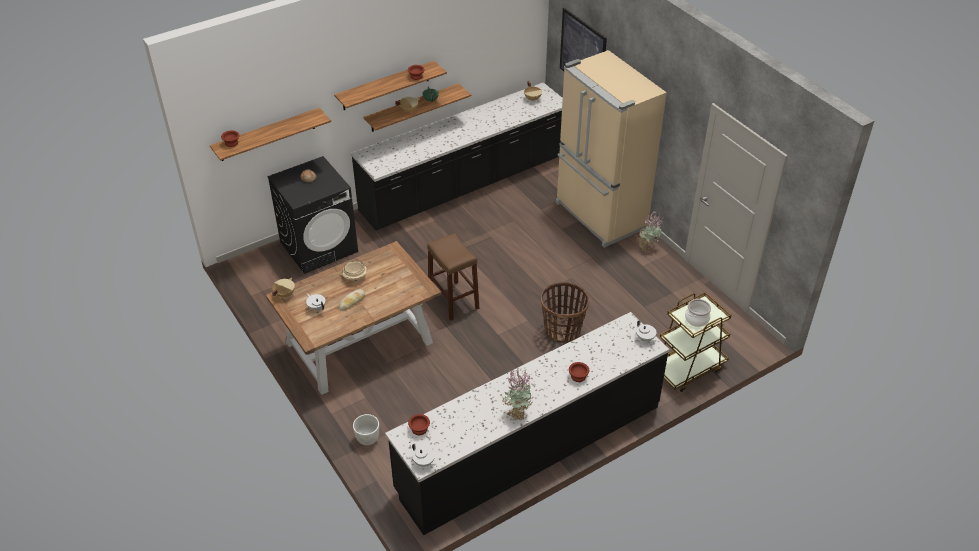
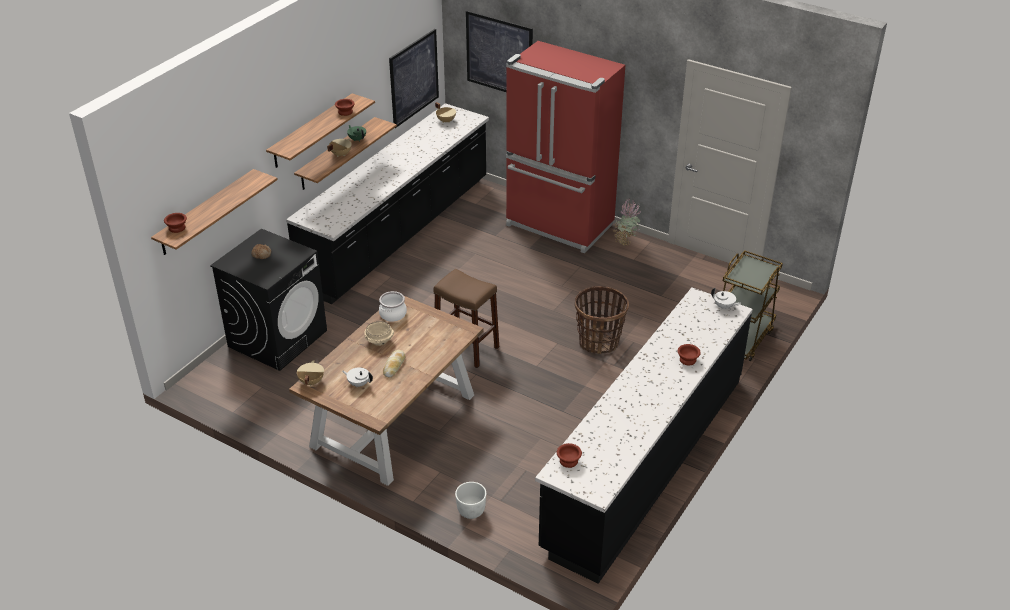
camera: 25 degrees left, 5 degrees down
white teapot [412,444,436,467] -> none
potted plant [502,368,534,421] -> none
beige fridge [555,50,667,248] -> red fridge [506,41,625,253]
cooking pot [685,299,711,327] -> cooking pot moved to [379,291,407,322]
none -> picture [389,29,439,128]

